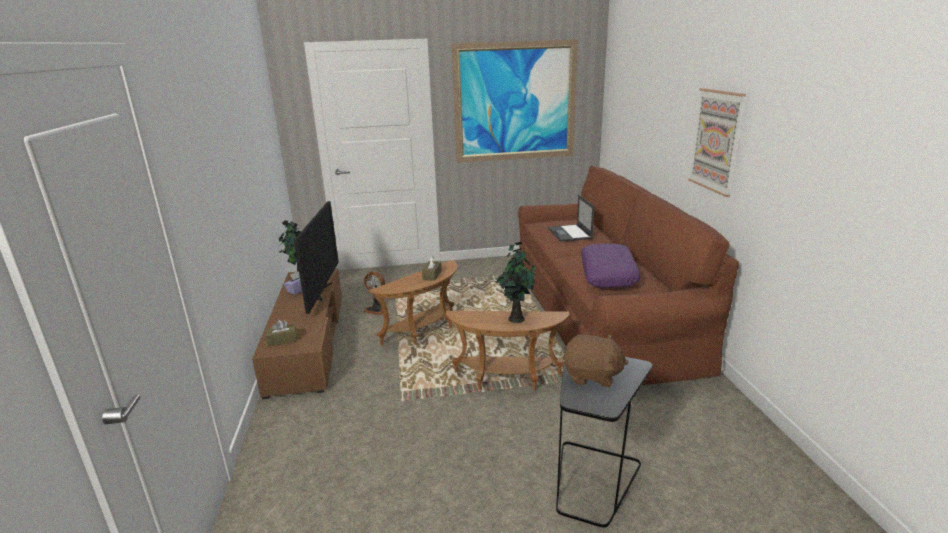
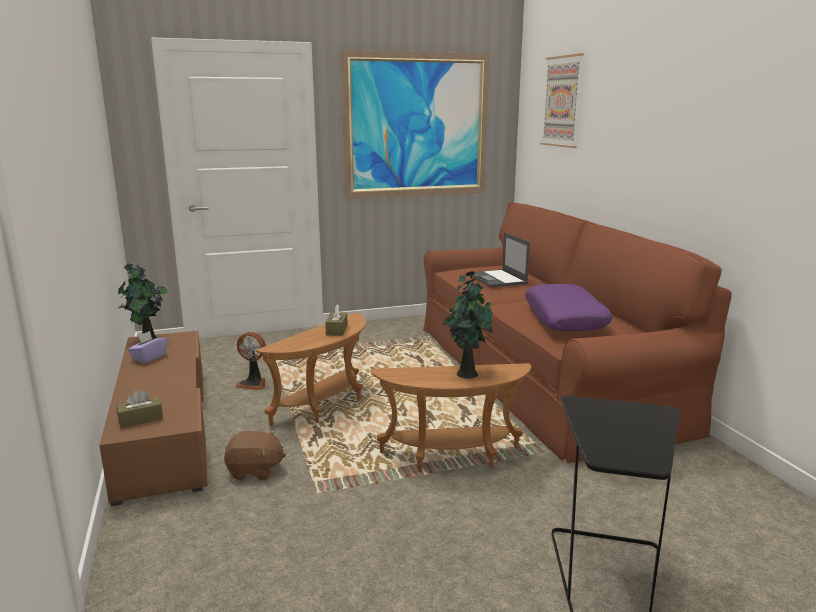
camera: 10 degrees left, 5 degrees down
television [294,201,339,314] -> none
brown plush toy [563,334,629,387] -> brown plush toy moved to [224,429,286,480]
picture [688,88,746,197] -> picture moved to [540,53,584,148]

